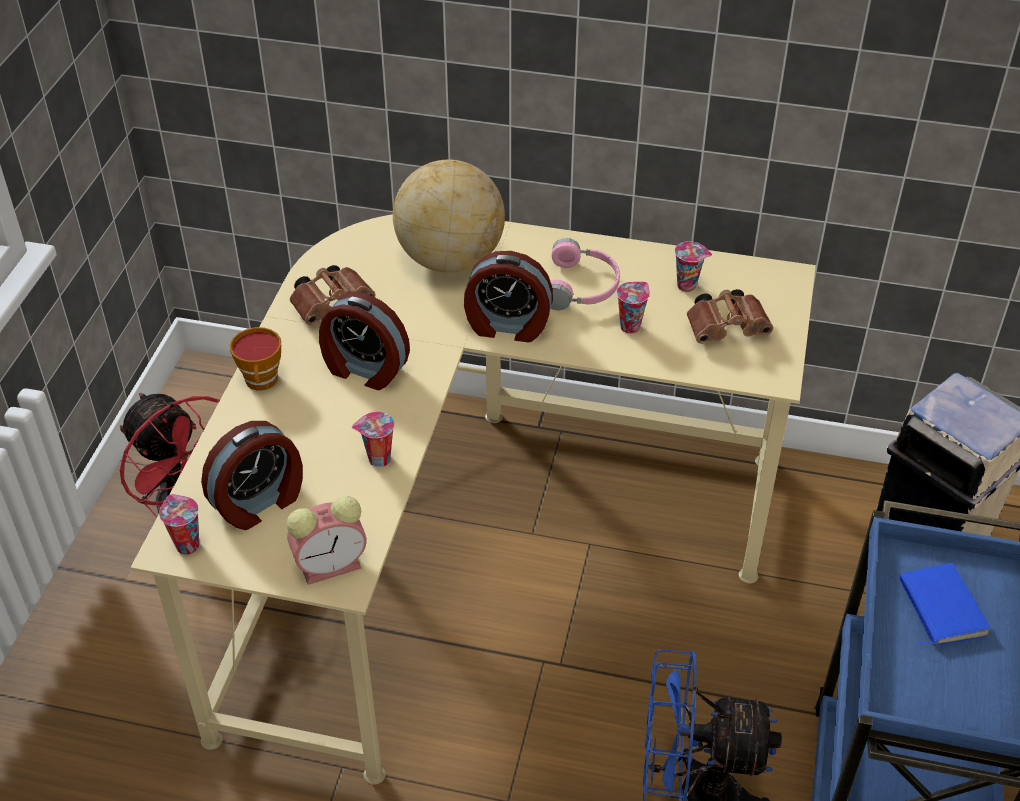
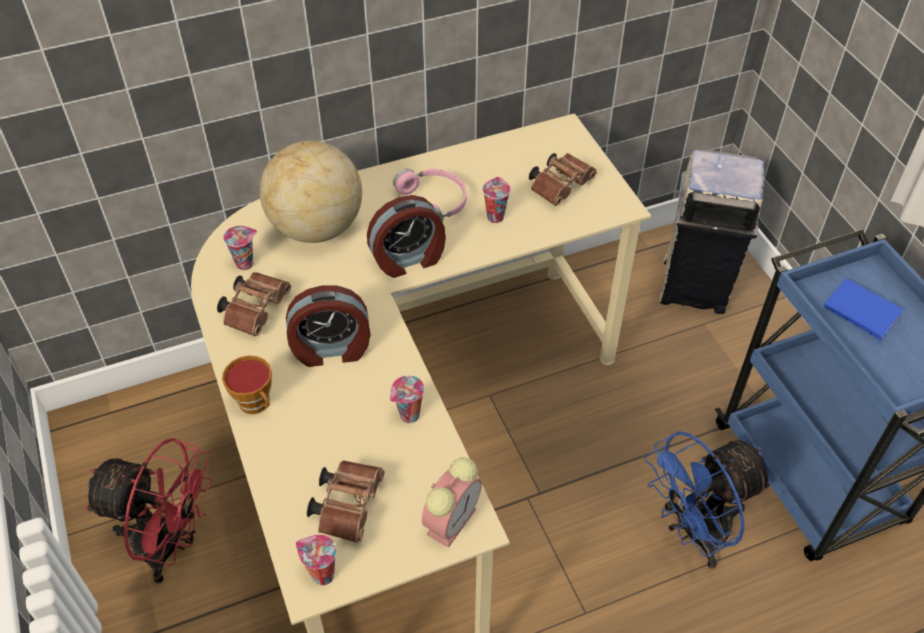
camera: 35 degrees left, 5 degrees up
alarm clock [201,421,303,530] -> brown binoculars [307,460,384,543]
cup [675,242,712,292] -> cup moved to [223,225,257,270]

